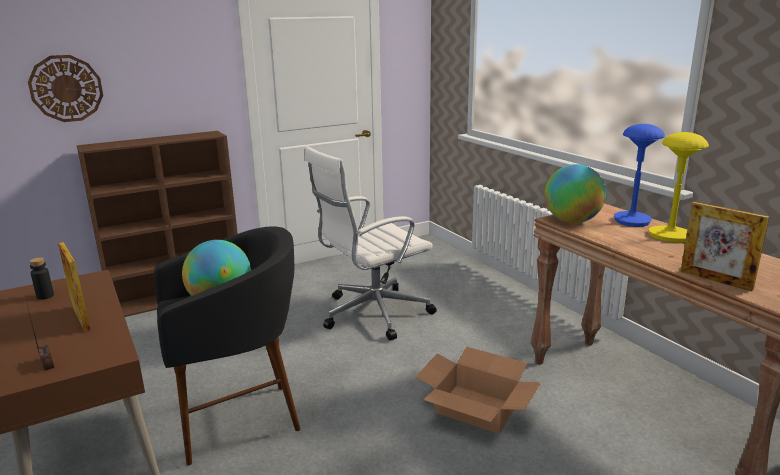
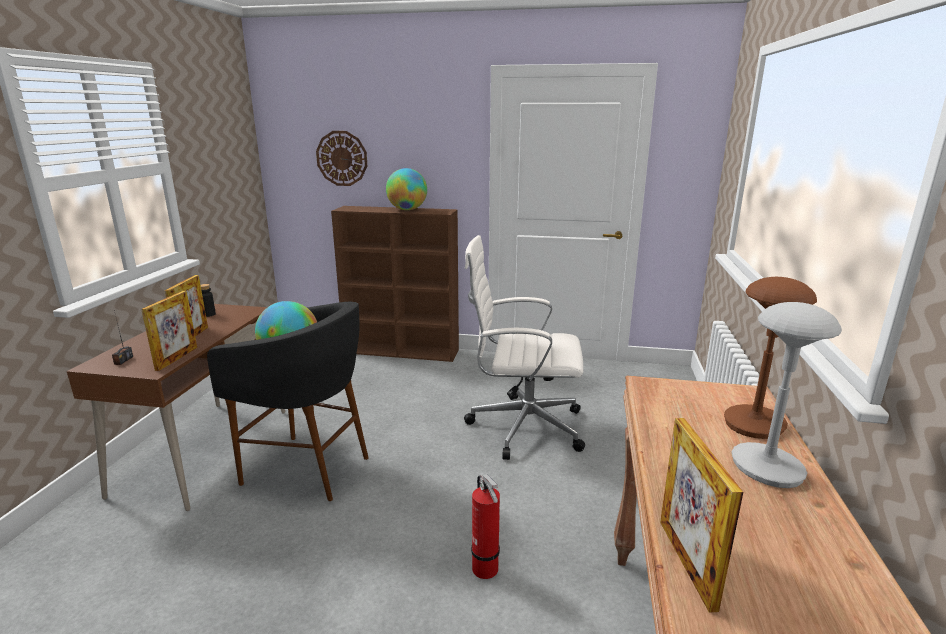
camera: 40 degrees right, 0 degrees up
cardboard box [416,347,541,434] -> fire extinguisher [471,474,500,579]
globe [544,164,606,223] -> globe moved to [386,168,427,210]
blue table lamp [614,124,665,227] -> brown table lamp [724,277,817,439]
yellow table lamp [648,132,709,242] -> grey table lamp [732,302,842,488]
none -> picture frame [141,291,197,371]

